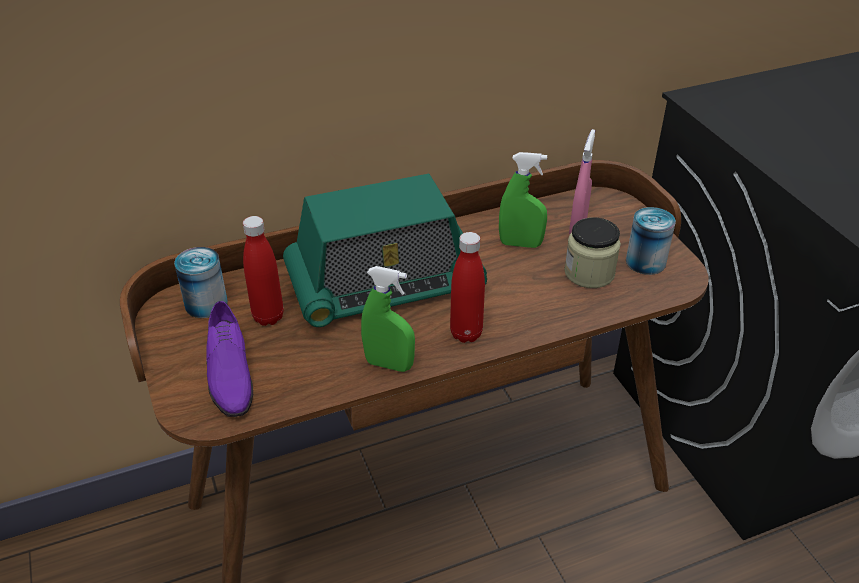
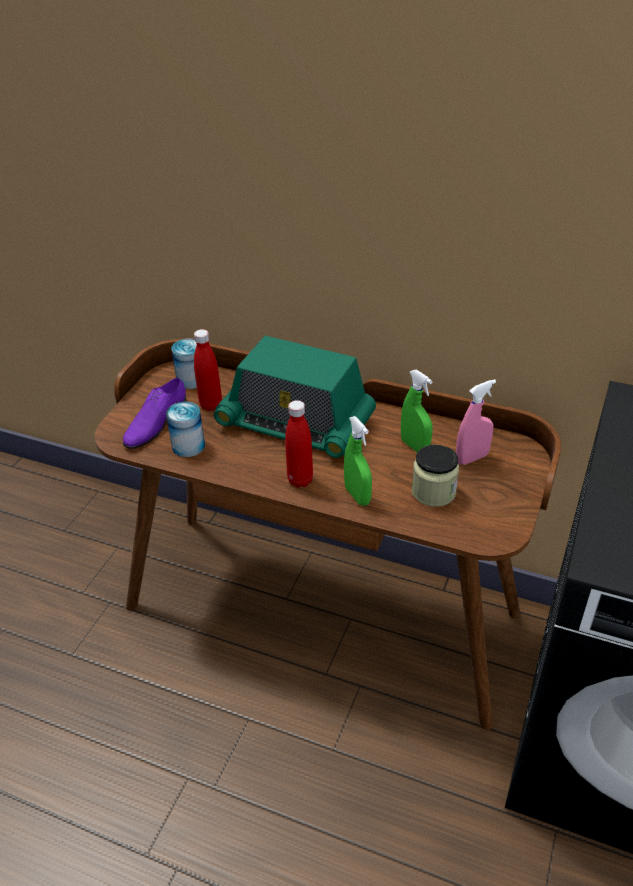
camera: 45 degrees right, 0 degrees up
green spray bottle [361,266,415,372] -> green spray bottle moved to [344,416,372,506]
can [626,207,676,275] -> can moved to [166,402,205,457]

